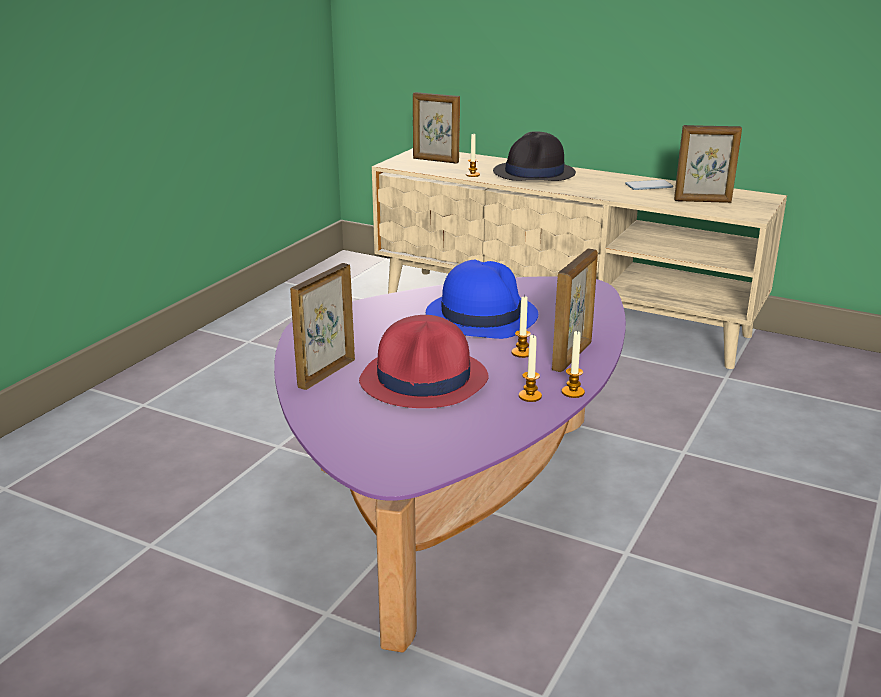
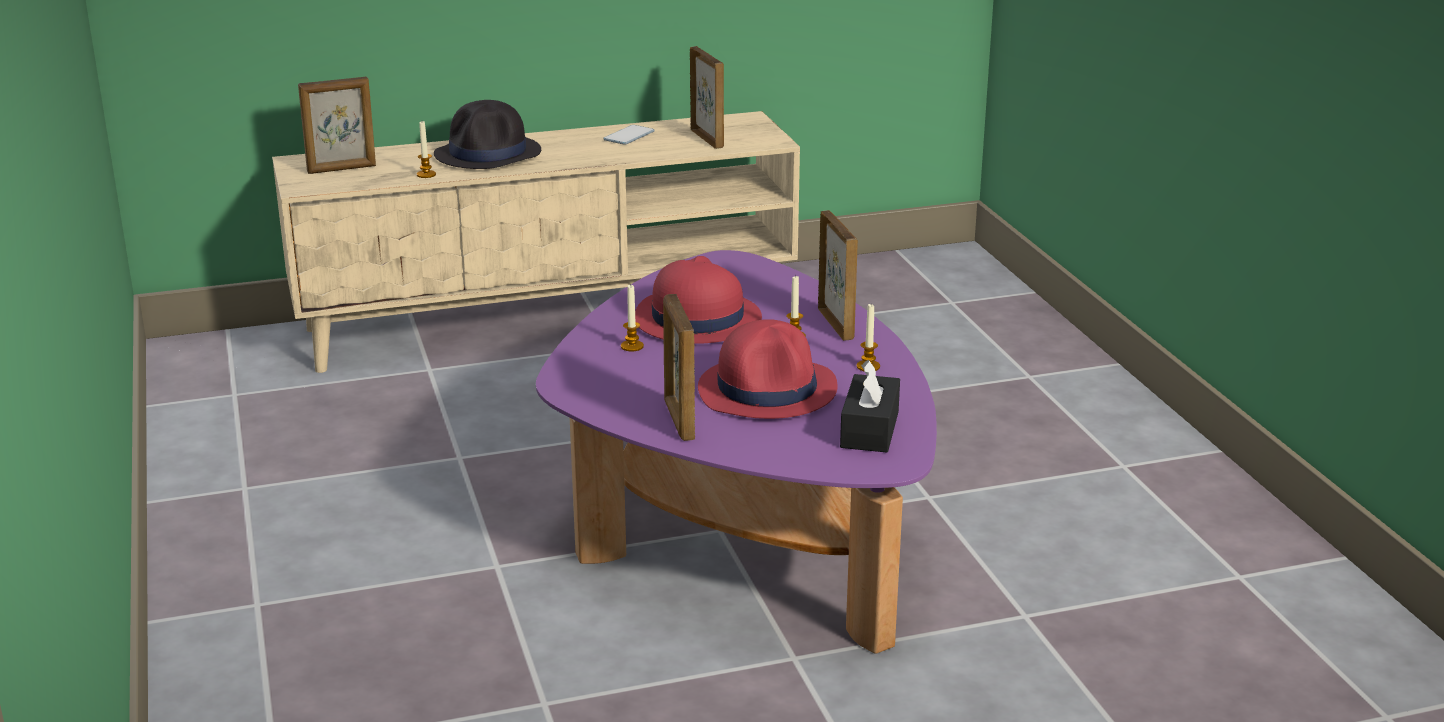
camera: 45 degrees left, 0 degrees up
blue hat [426,260,538,339] -> red hat [635,256,762,344]
candle [562,330,585,398] -> candle moved to [621,285,644,352]
picture frame [674,125,742,203] -> picture frame turned 75 degrees counterclockwise [690,46,724,149]
none -> black tissue box [840,360,900,453]

